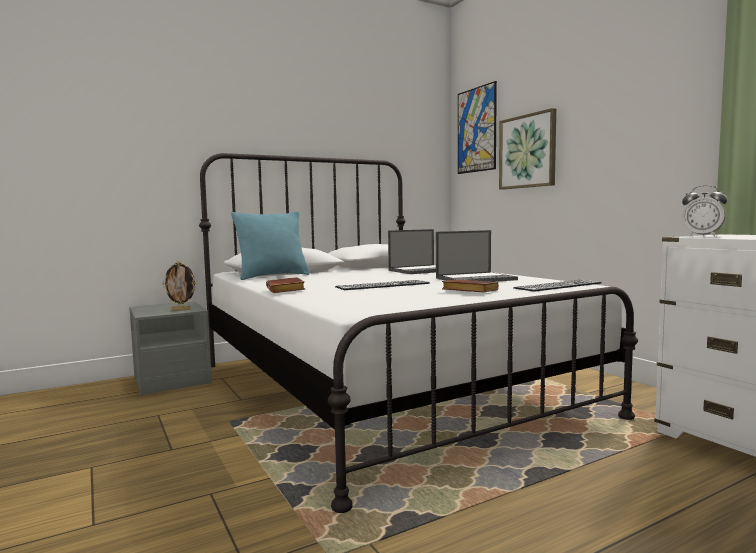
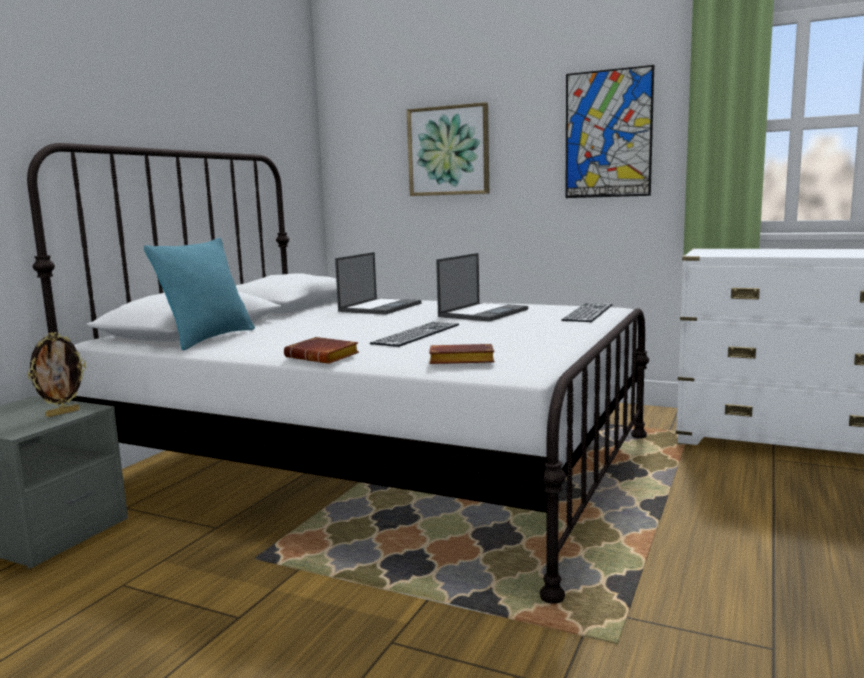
camera: 35 degrees left, 5 degrees up
brown book [442,280,499,292] -> brown book moved to [429,344,495,364]
picture [458,81,497,174] -> picture moved to [565,65,654,198]
alarm clock [682,185,727,237] -> none

